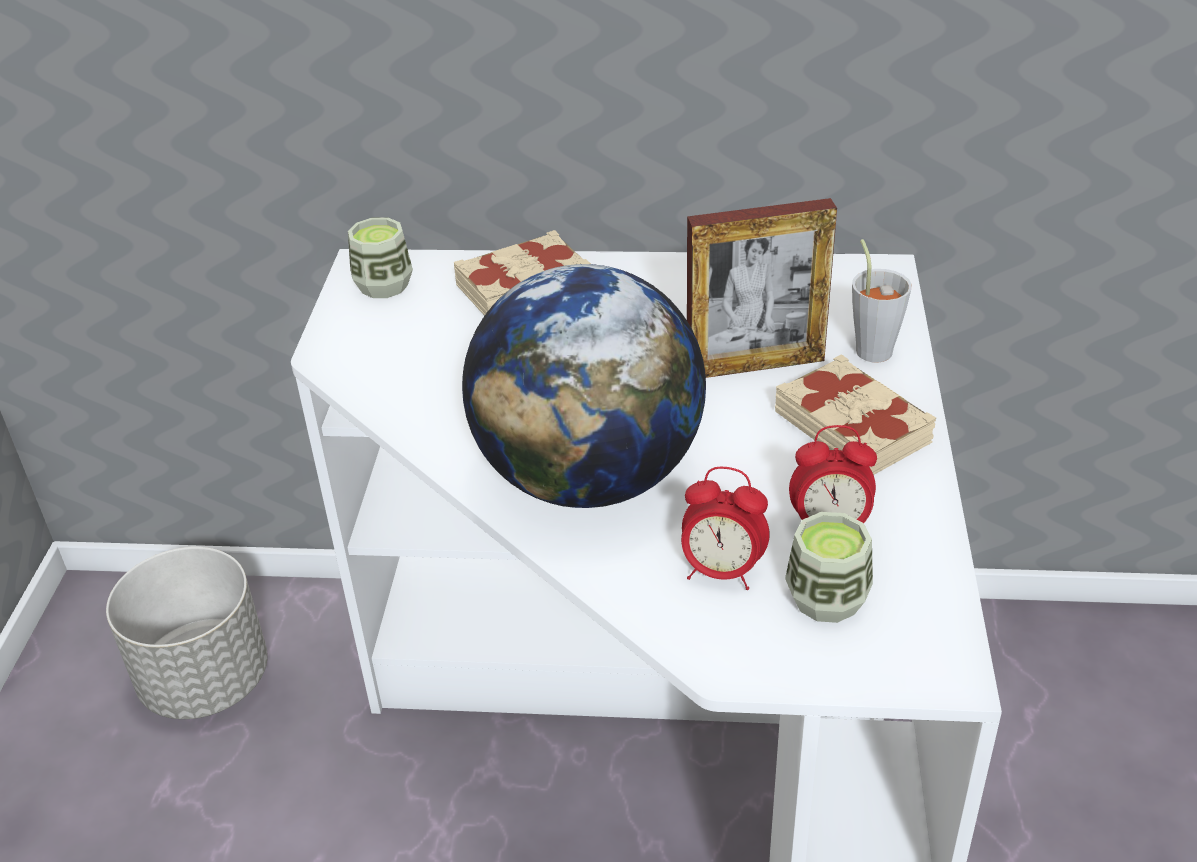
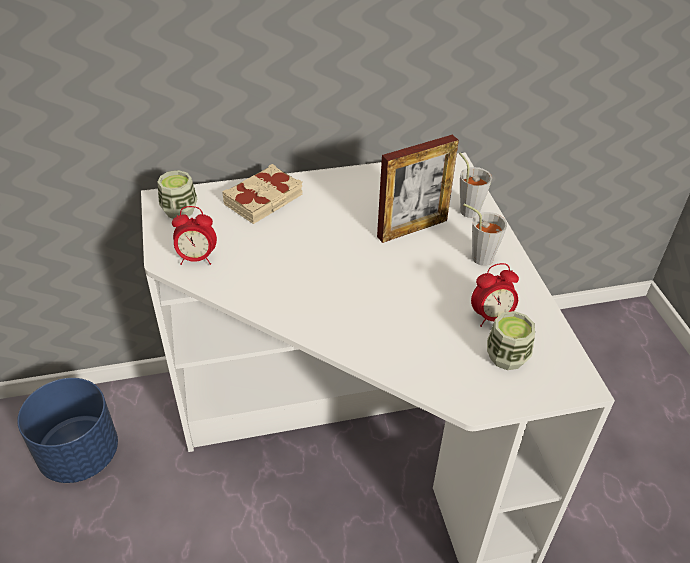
camera: 20 degrees left, 5 degrees up
grey planter [106,547,268,719] -> blue planter [17,378,118,483]
globe [462,264,706,508] -> none
alarm clock [681,467,770,590] -> alarm clock moved to [172,206,217,265]
beige book [775,354,936,475] -> grey cup [463,203,507,266]

